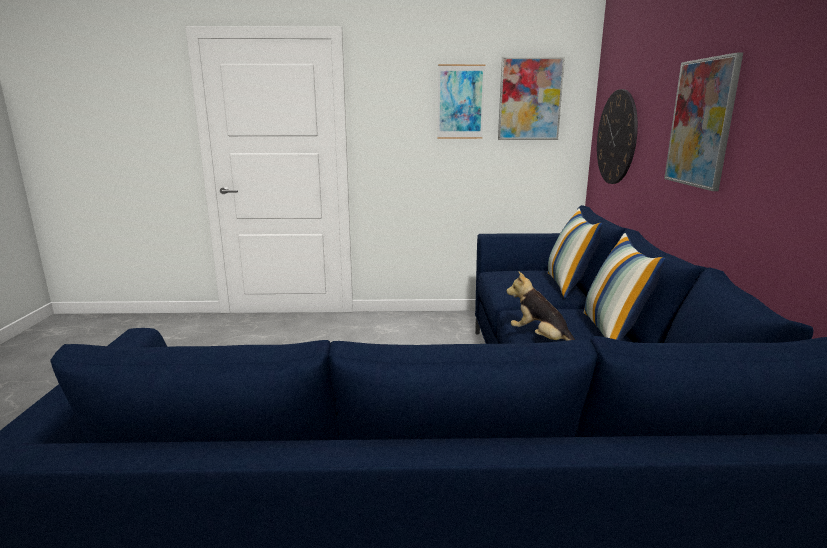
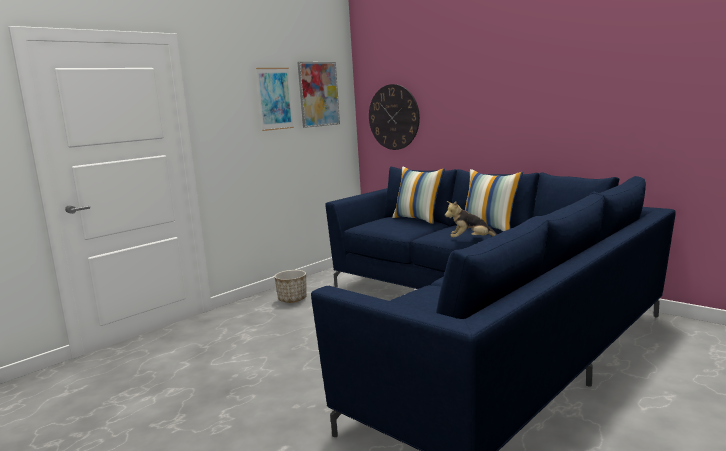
camera: 45 degrees left, 5 degrees down
picture [664,52,743,191] -> none
none -> planter [274,270,307,303]

